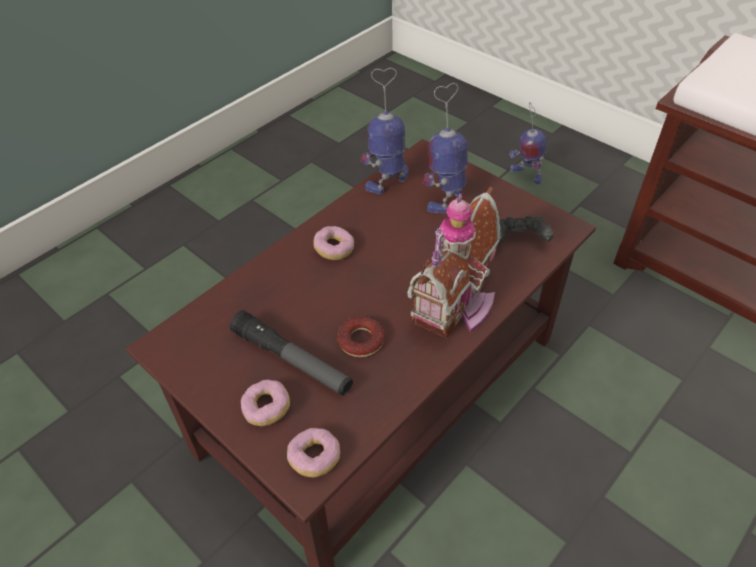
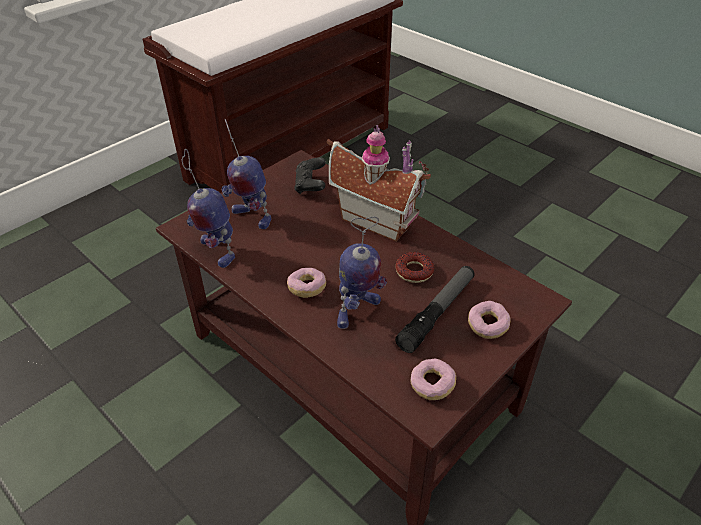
camera: 90 degrees left, 5 degrees down
donut [287,428,340,477] -> donut moved to [410,359,456,400]
toy robot [509,102,546,184] -> toy robot moved to [337,216,387,329]

